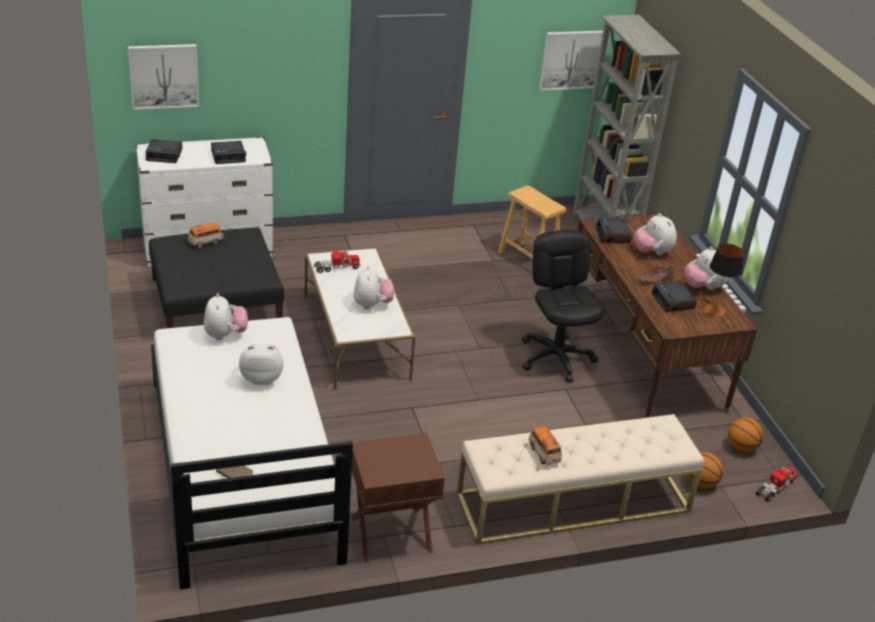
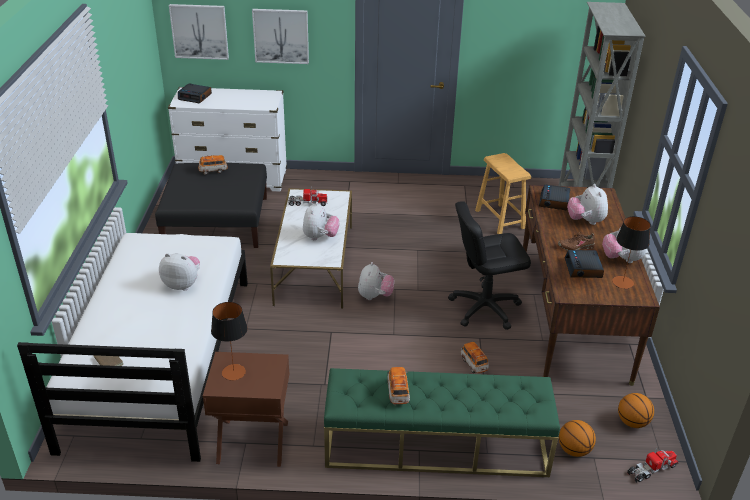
camera: 20 degrees right, 0 degrees up
plush toy [204,293,248,340] -> plush toy moved to [358,262,394,300]
alarm clock [211,141,246,164] -> none
beige bench [457,414,704,545] -> green bench [324,368,560,477]
black office chair [522,230,604,382] -> black office chair turned 105 degrees counterclockwise [448,202,531,330]
picture [539,31,603,91] -> picture moved to [252,9,309,64]
none -> table lamp [211,302,248,380]
none -> toy car [460,342,489,374]

